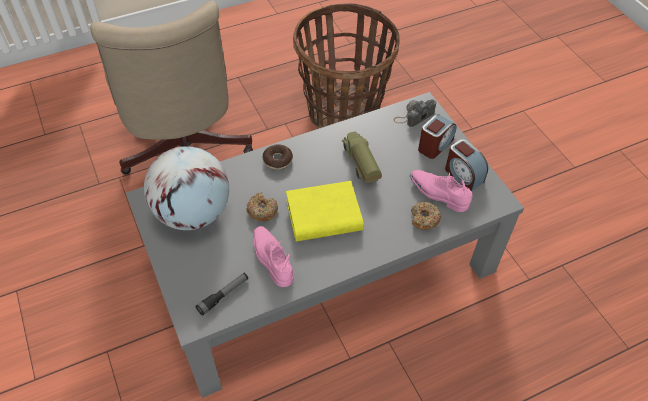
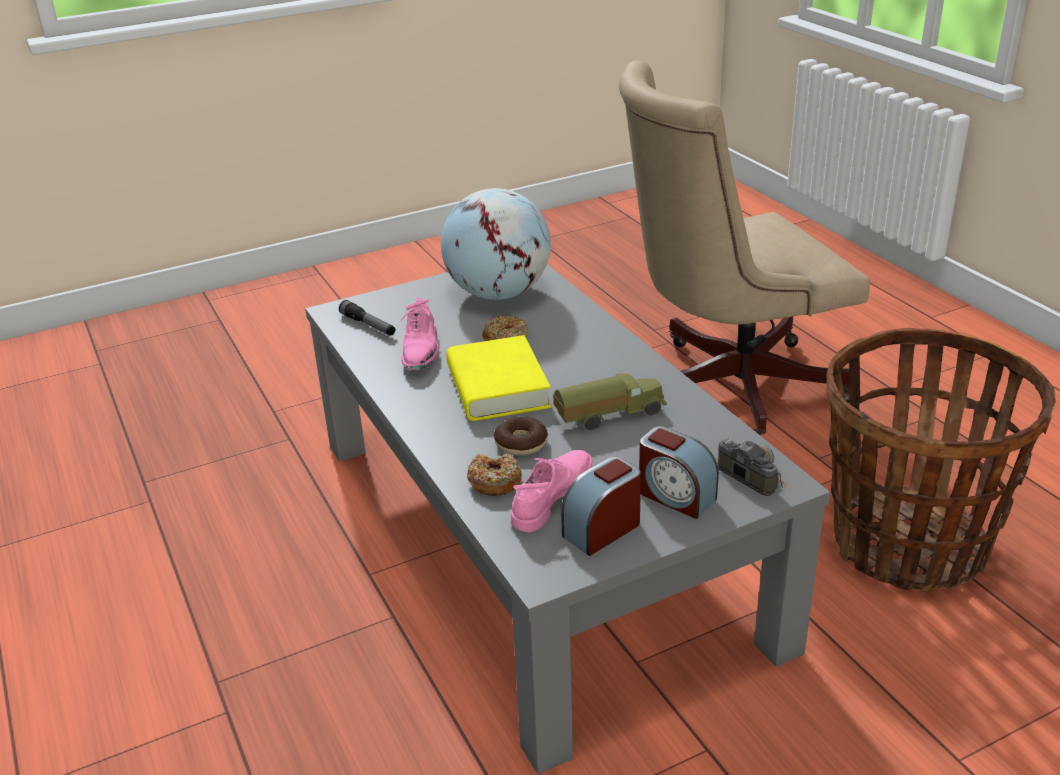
camera: 90 degrees right, 20 degrees down
pink shoe [253,226,293,287] -> pink shoe turned 120 degrees clockwise [401,297,439,371]
donut [263,144,293,170] -> donut moved to [494,416,548,455]

